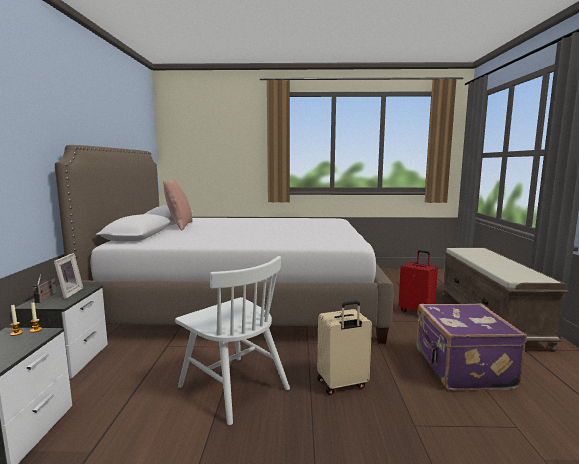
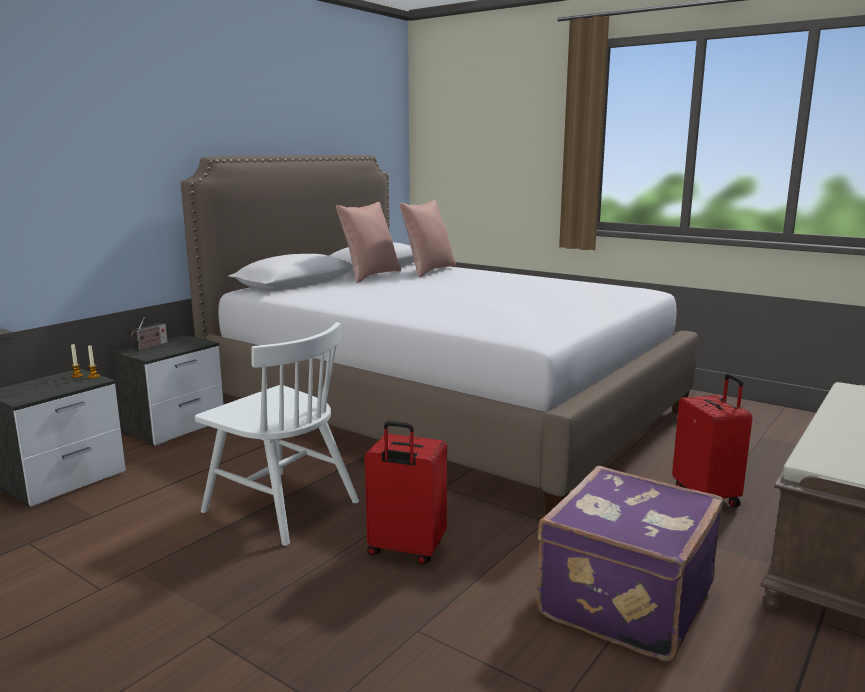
camera: 35 degrees right, 5 degrees up
picture frame [54,253,83,299] -> none
white chair [175,256,290,425] -> white chair turned 45 degrees counterclockwise [195,322,359,546]
beige suitcase [317,301,372,395] -> red suitcase [365,421,447,564]
none -> pink pillow [400,200,456,277]

